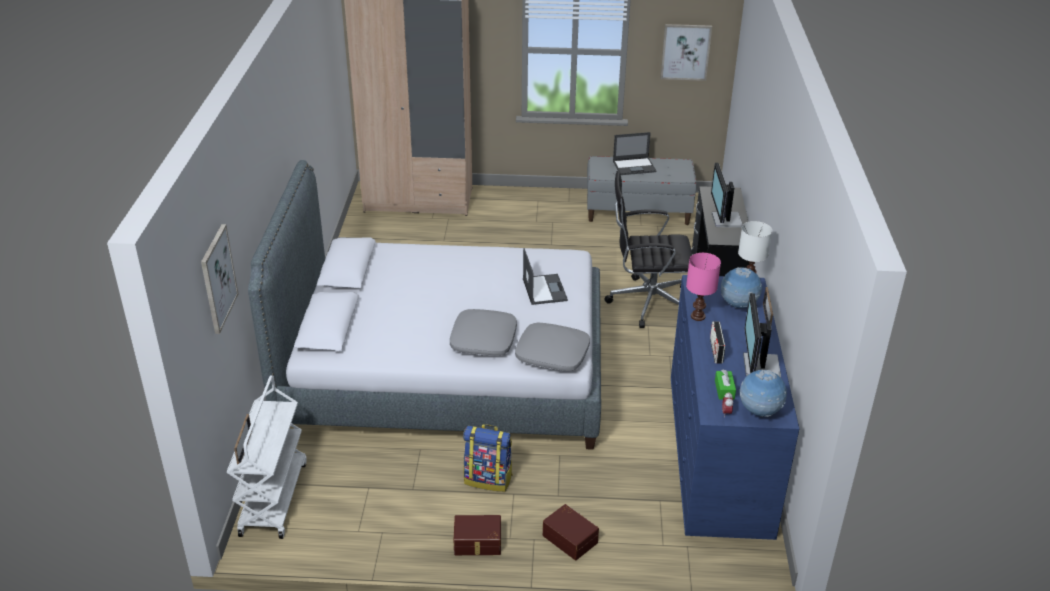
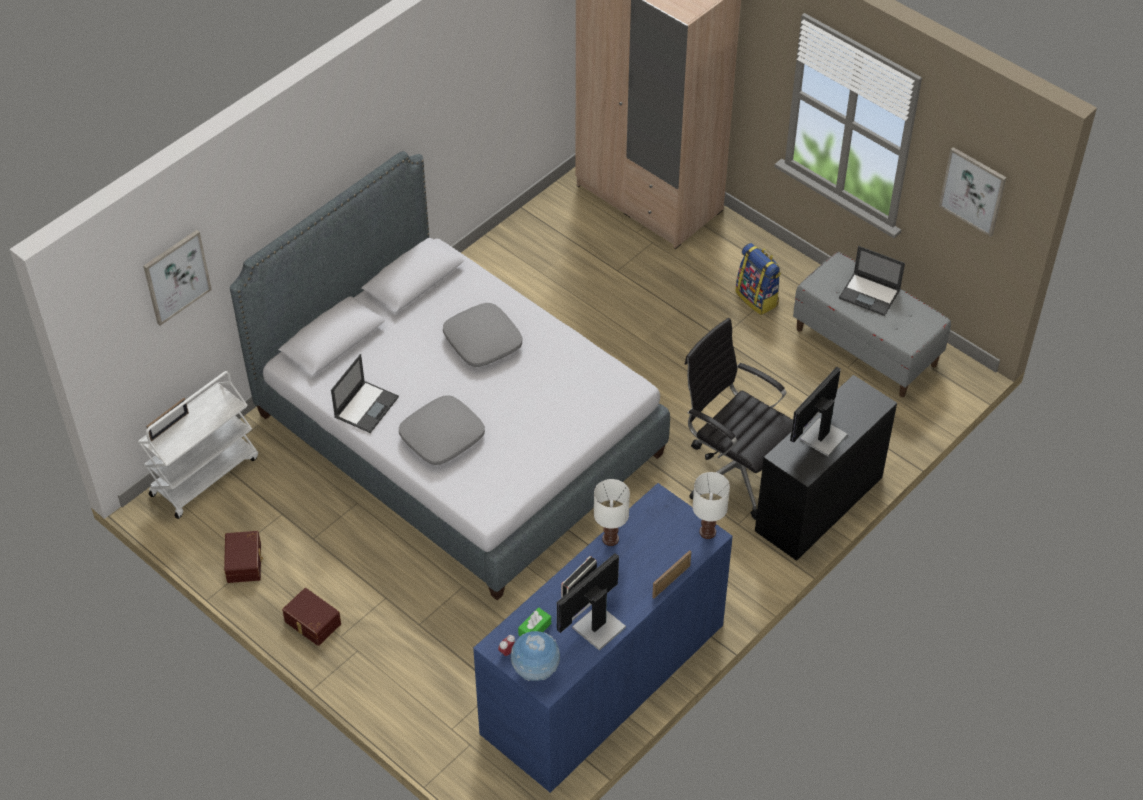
camera: 40 degrees right, 15 degrees up
backpack [463,424,513,492] -> backpack moved to [735,243,781,315]
grey pillow [515,323,590,371] -> grey pillow moved to [443,303,522,367]
laptop [523,248,568,305] -> laptop moved to [331,354,399,433]
brown storage box [543,504,599,560] -> brown storage box moved to [224,531,263,583]
pink table lamp [686,253,721,321] -> white table lamp [594,479,630,546]
globe [721,267,762,308] -> none

